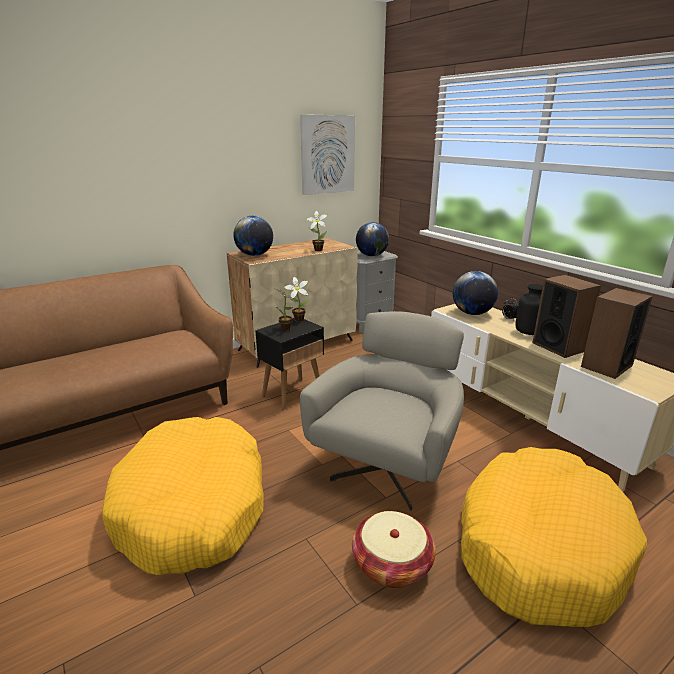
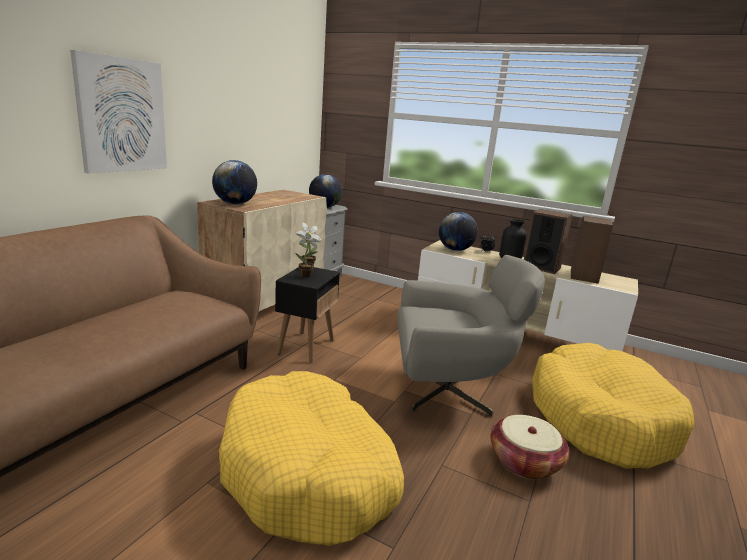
camera: 30 degrees left, 5 degrees down
picture [300,115,355,195] -> picture moved to [70,50,167,173]
grey armchair [300,311,464,511] -> grey armchair turned 90 degrees clockwise [397,255,545,417]
potted plant [307,211,327,251] -> none

